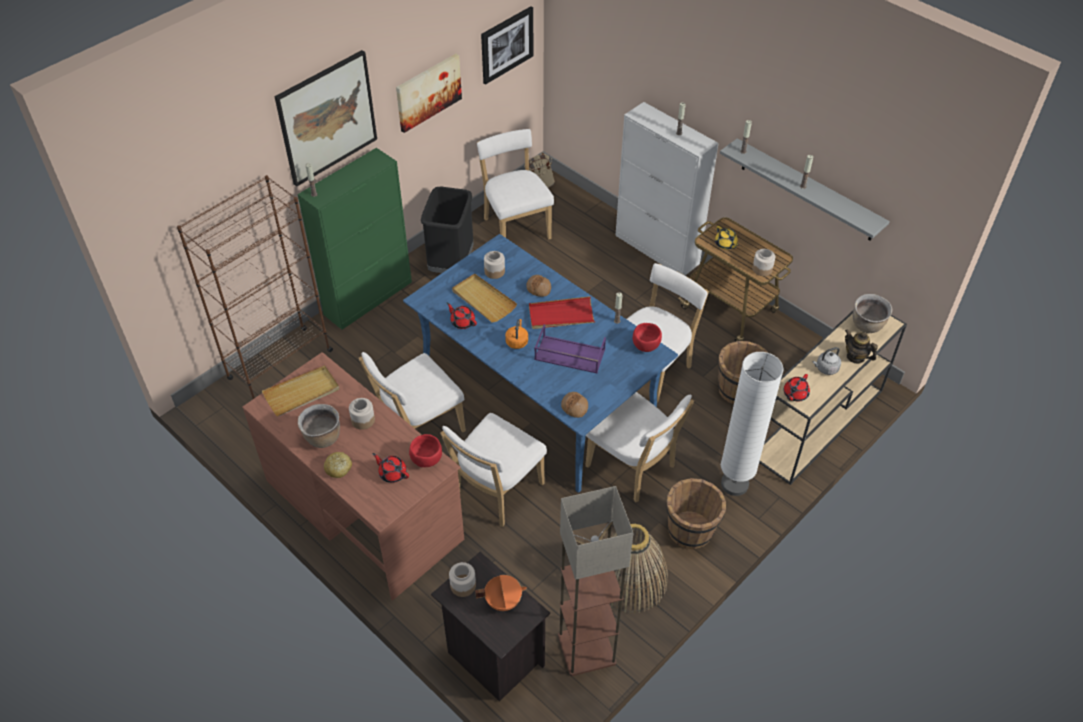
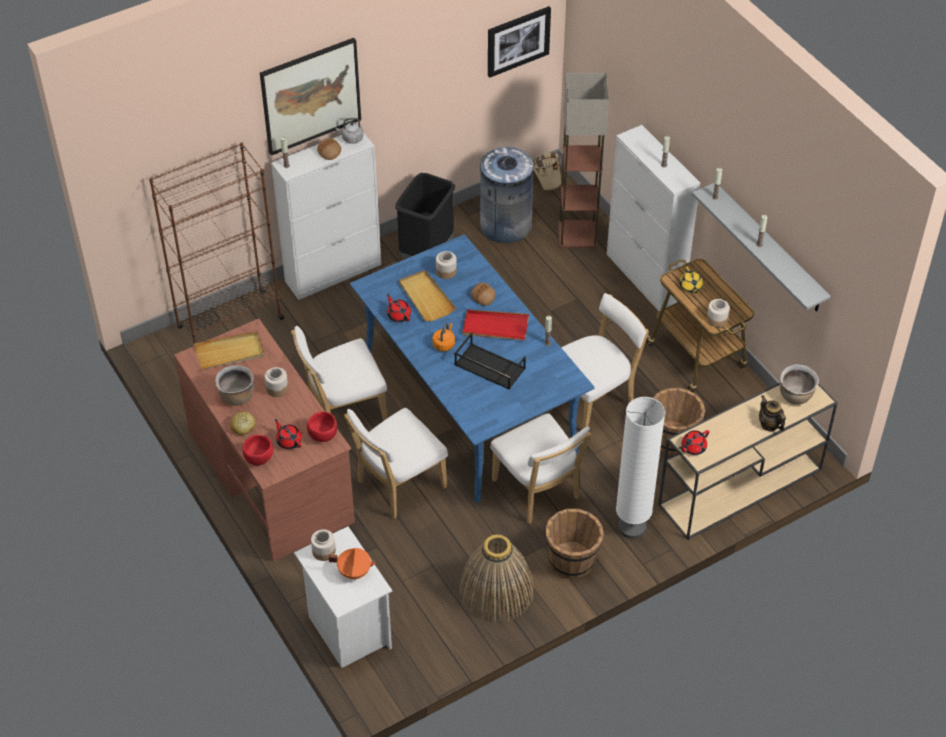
camera: 15 degrees right, 0 degrees up
green cabinet [297,148,412,330] -> white cabinet [271,133,381,300]
picture [396,54,462,133] -> none
black nightstand [431,552,550,702] -> white nightstand [294,526,392,668]
white chair [477,129,554,239] -> grey trash can [480,147,534,243]
purple tray [534,324,606,373] -> black tray [454,333,526,390]
floor lamp [558,486,633,676] -> floor lamp moved to [558,73,609,248]
bread [561,392,588,418] -> bread moved to [317,138,341,160]
red bowl [633,323,662,352] -> red bowl moved to [242,435,273,465]
grey kettle [813,347,841,375] -> grey kettle moved to [335,118,363,144]

